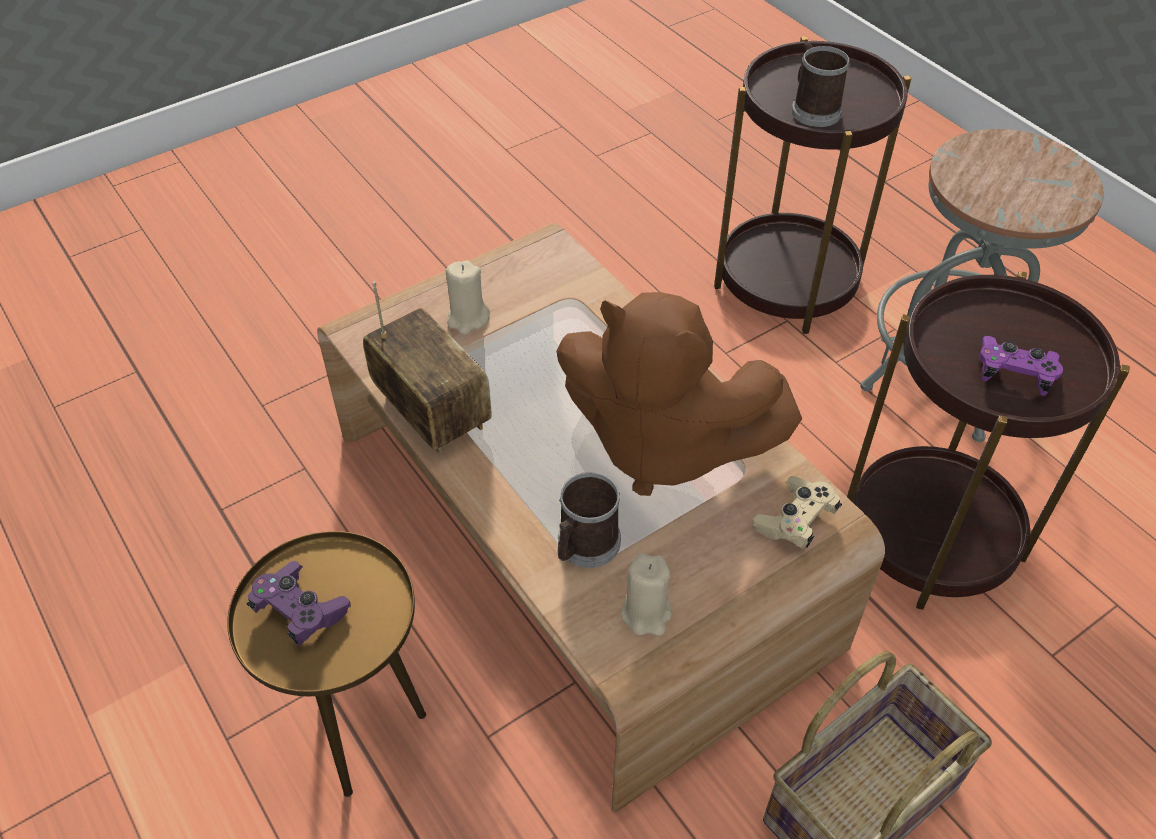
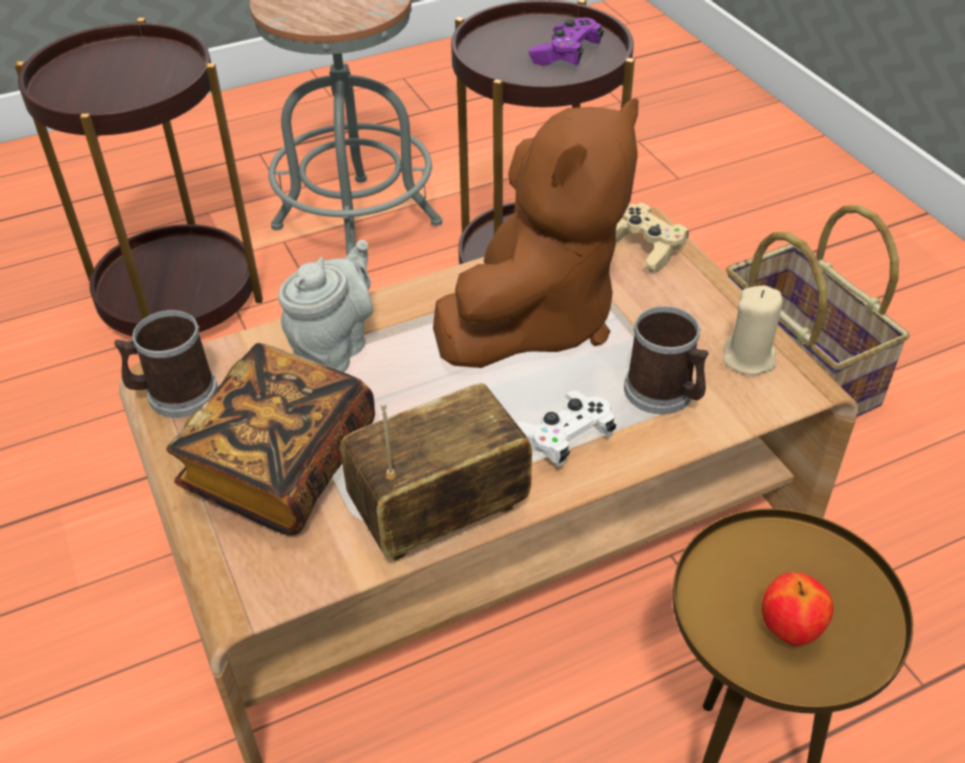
camera: 80 degrees left, 5 degrees down
purple game controller [246,561,351,646] -> apple [762,572,833,646]
beige candle [446,260,490,335] -> book [166,343,375,535]
mug [792,43,850,127] -> mug moved to [114,310,218,418]
none -> grey teapot [278,240,373,372]
none -> white game controller [516,390,616,467]

